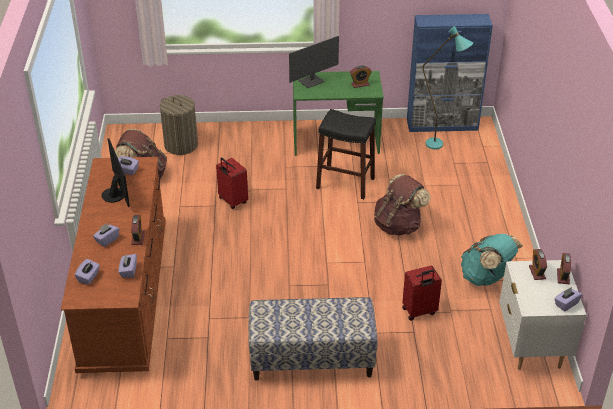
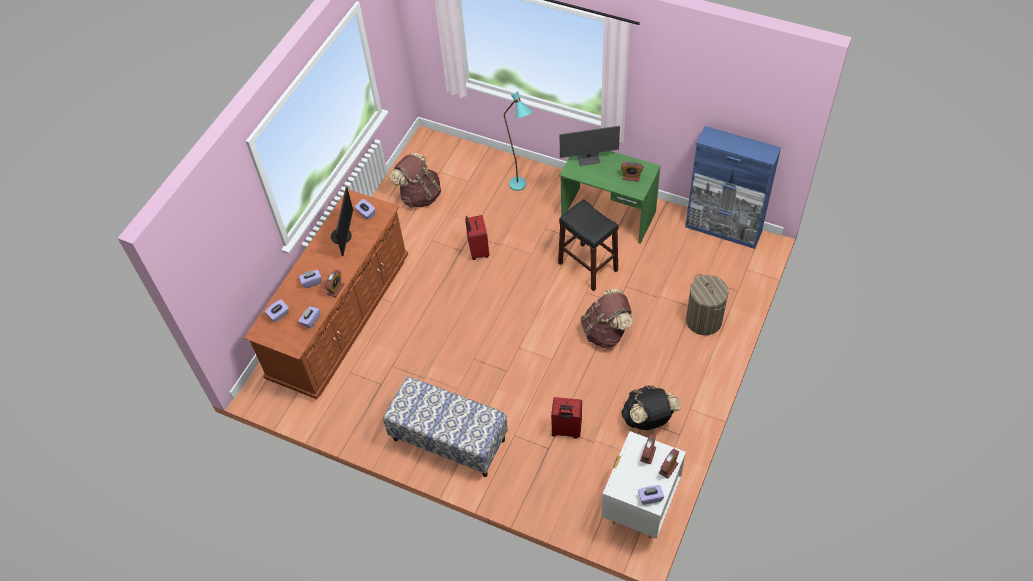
camera: 30 degrees right, 15 degrees up
laundry basket [160,95,198,155] -> laundry basket moved to [686,274,729,335]
turquoise floor lamp [422,26,473,150] -> turquoise floor lamp moved to [504,91,533,191]
turquoise backpack [461,234,523,286] -> black backpack [622,385,681,430]

